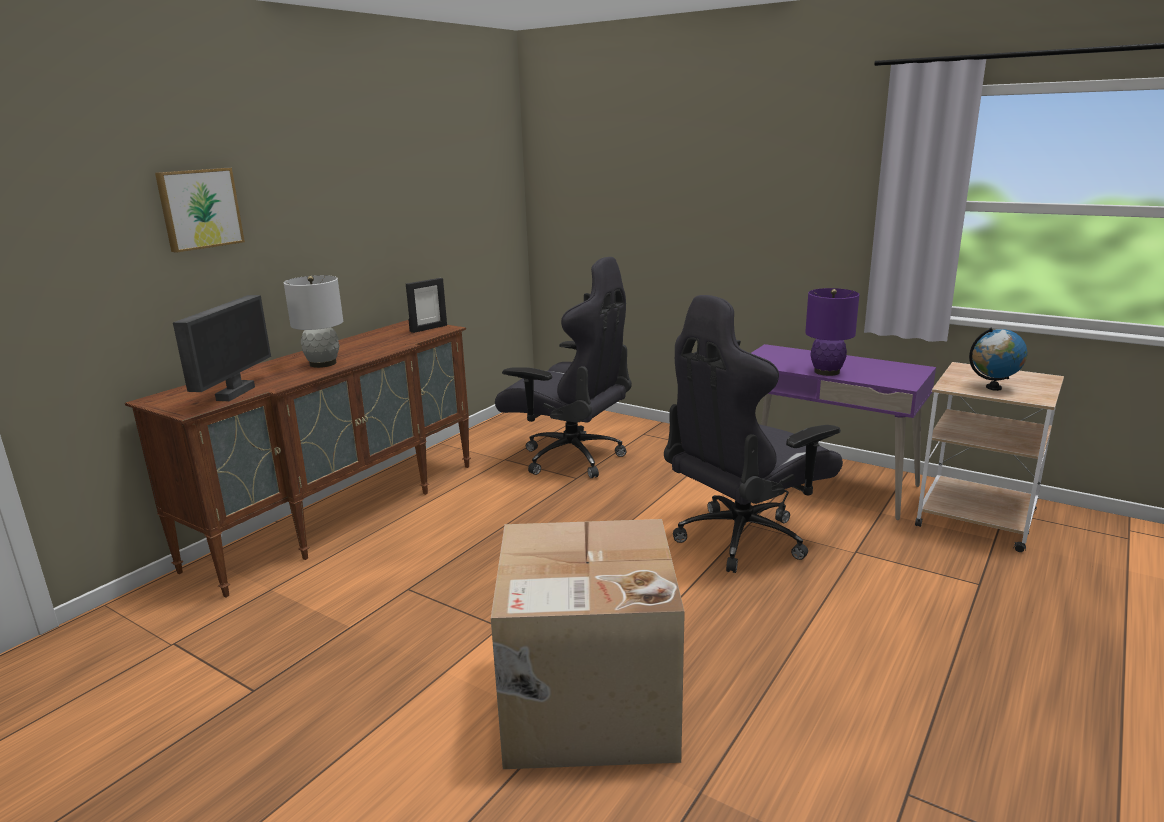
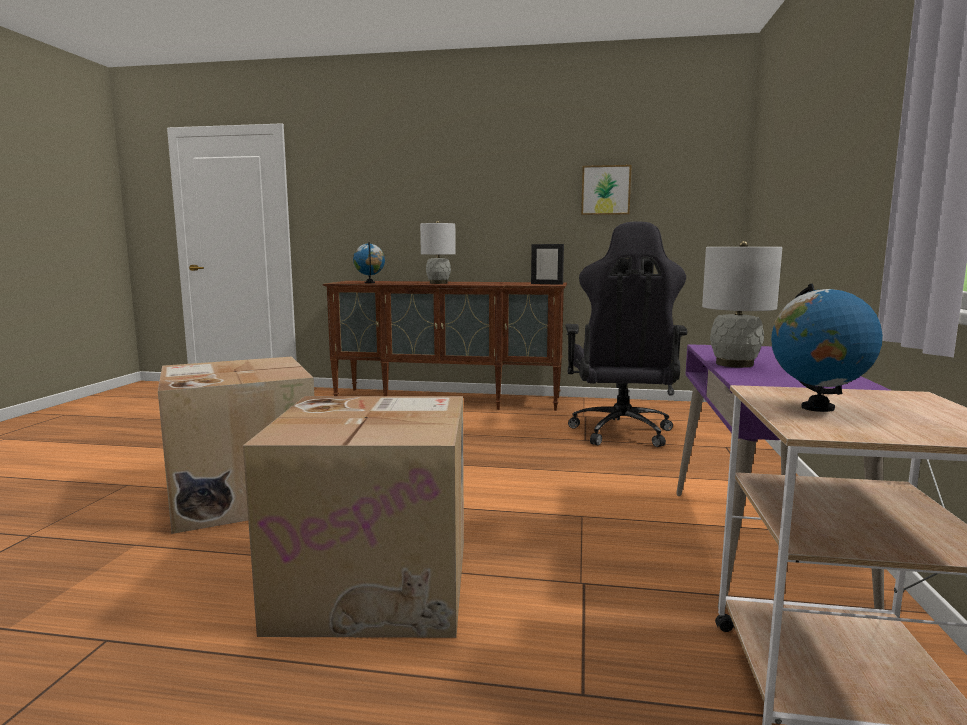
camera: 65 degrees right, 10 degrees down
picture [155,168,245,253] -> picture moved to [581,165,632,215]
monitor [173,295,271,401] -> globe [353,242,385,283]
black office chair [664,295,843,573] -> none
purple table lamp [805,288,859,376] -> white table lamp [702,241,782,368]
none -> cardboard box [243,396,464,638]

